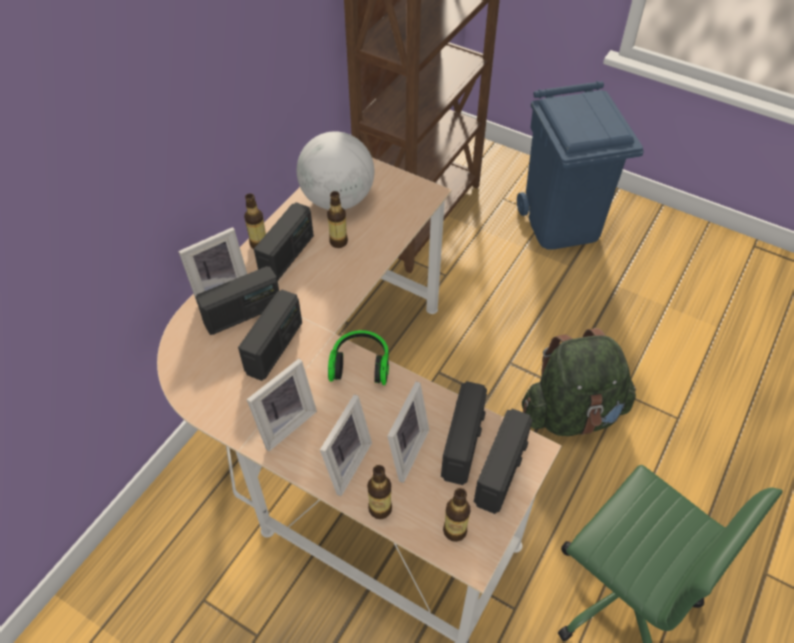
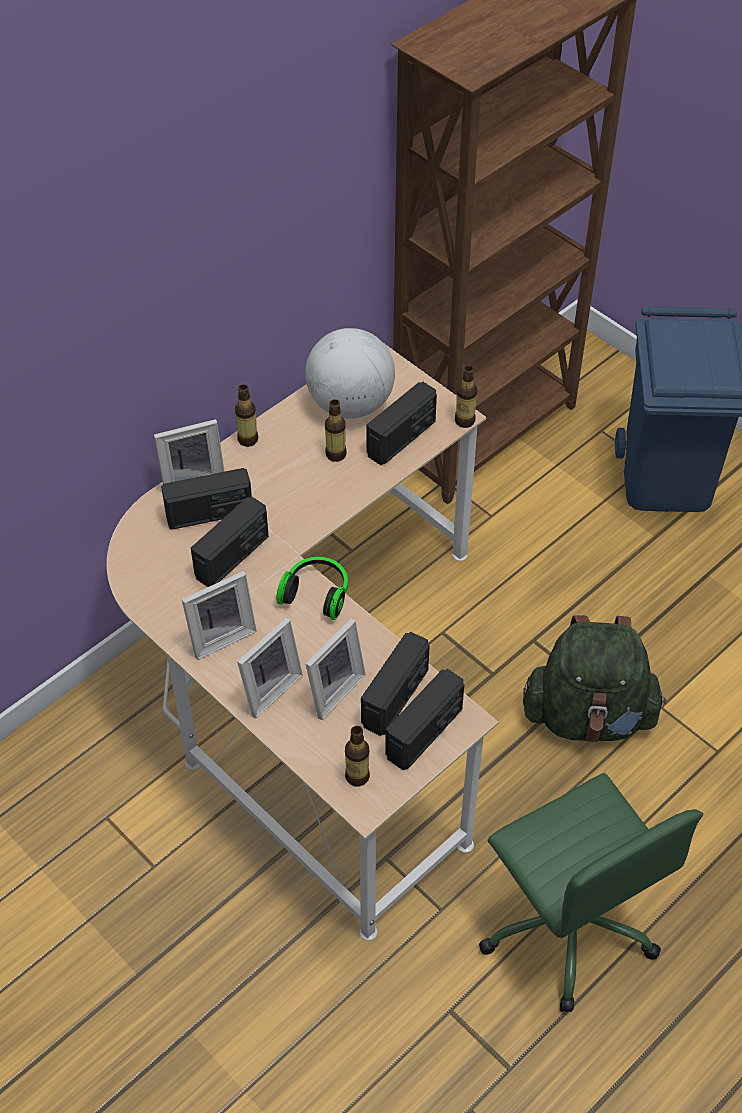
camera: 15 degrees right, 0 degrees up
radio [254,202,314,281] -> radio moved to [366,382,437,465]
bottle [367,465,392,519] -> bottle moved to [455,366,477,428]

